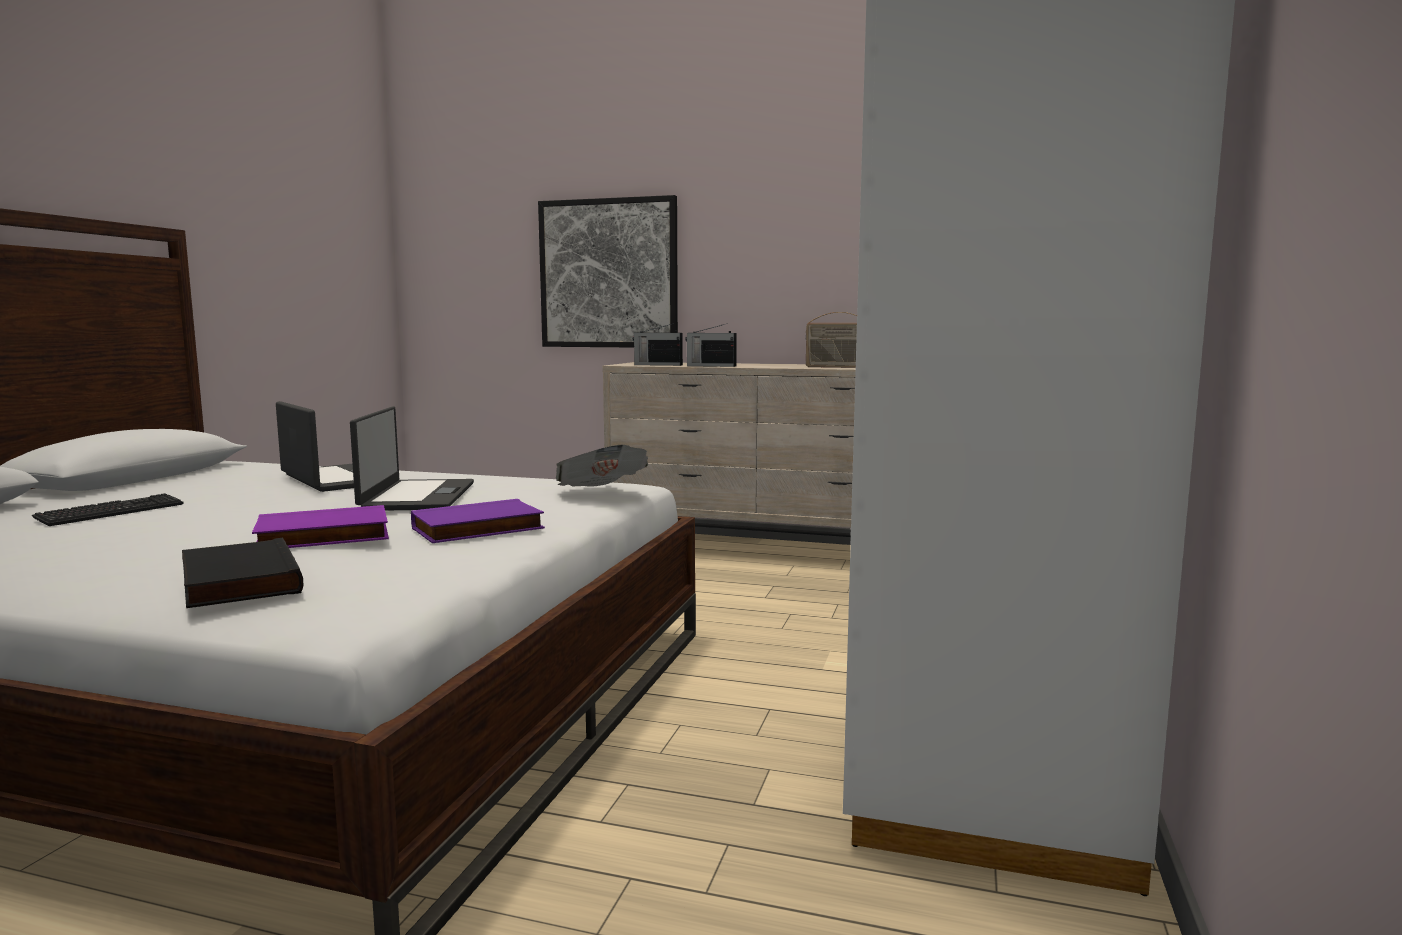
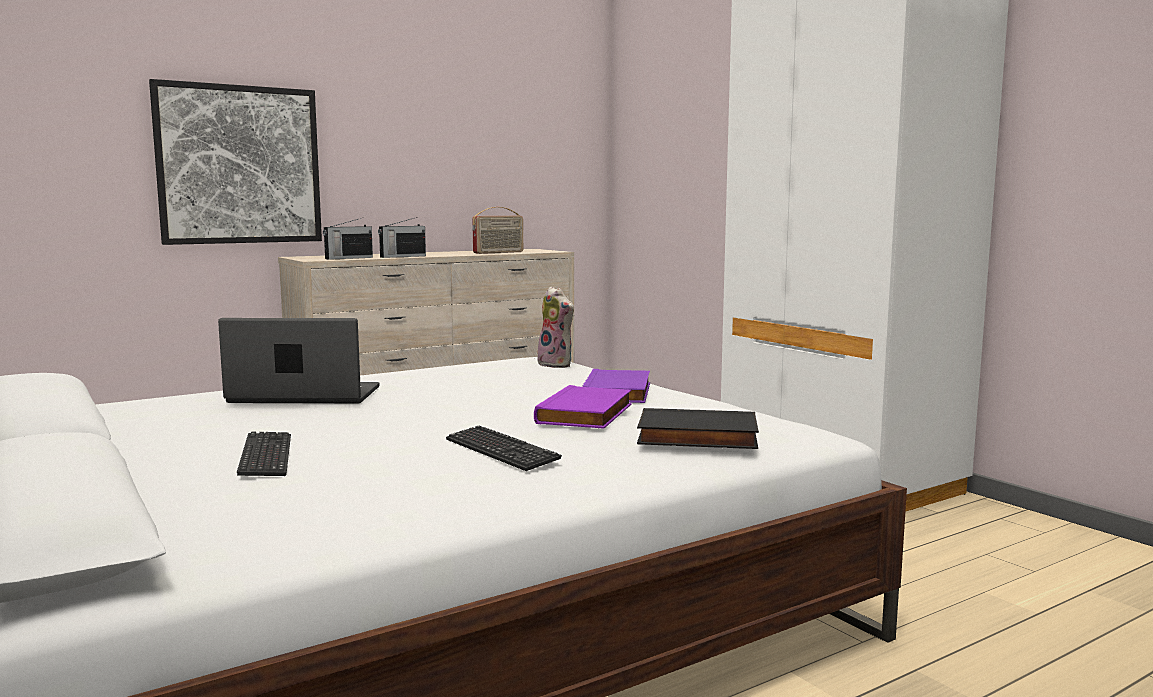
camera: 50 degrees left, 0 degrees up
laptop [350,406,474,511] -> none
newspaper [556,445,649,487] -> plush toy [537,287,574,368]
none -> keyboard [446,426,562,471]

